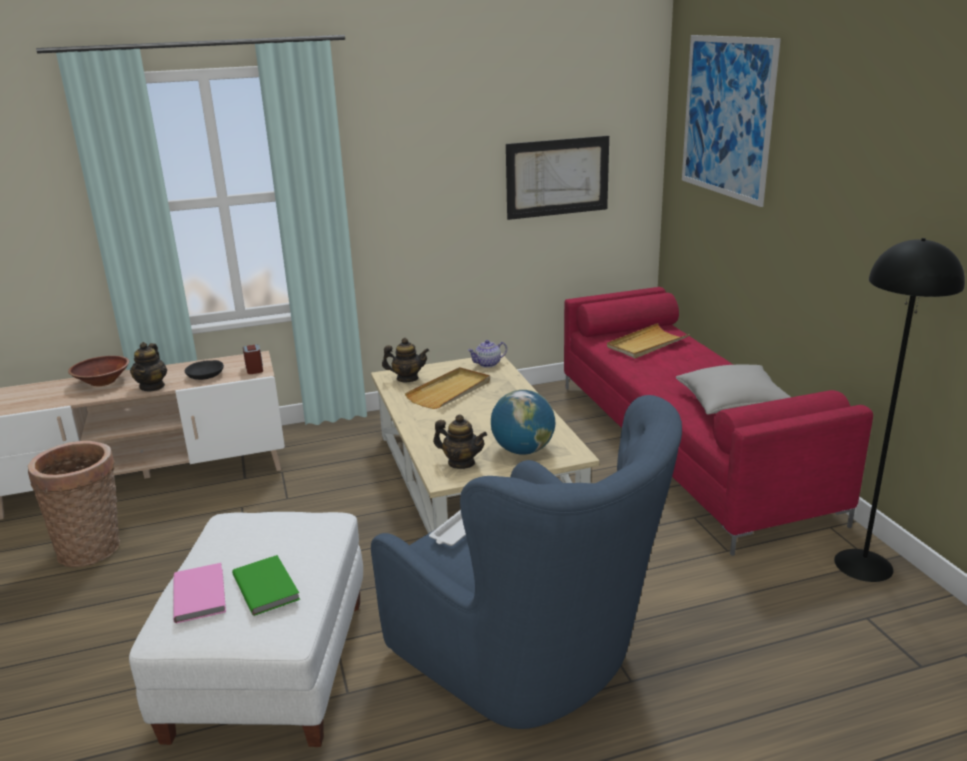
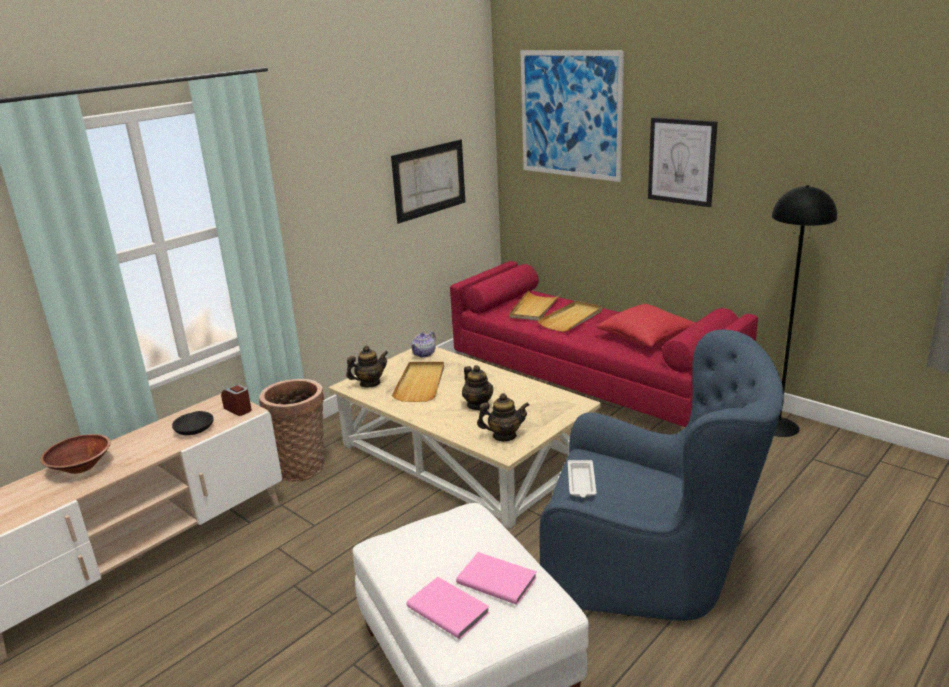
camera: 30 degrees left, 0 degrees up
basket [28,441,120,567] -> basket moved to [259,379,324,482]
teapot [130,342,167,391] -> teapot moved to [462,365,493,410]
green book [232,555,300,616] -> pink book [456,552,537,605]
globe [491,390,555,455] -> none
grey pillow [676,364,790,414] -> red pillow [595,304,695,347]
none -> beige tray [538,301,602,332]
none -> picture [648,117,718,207]

